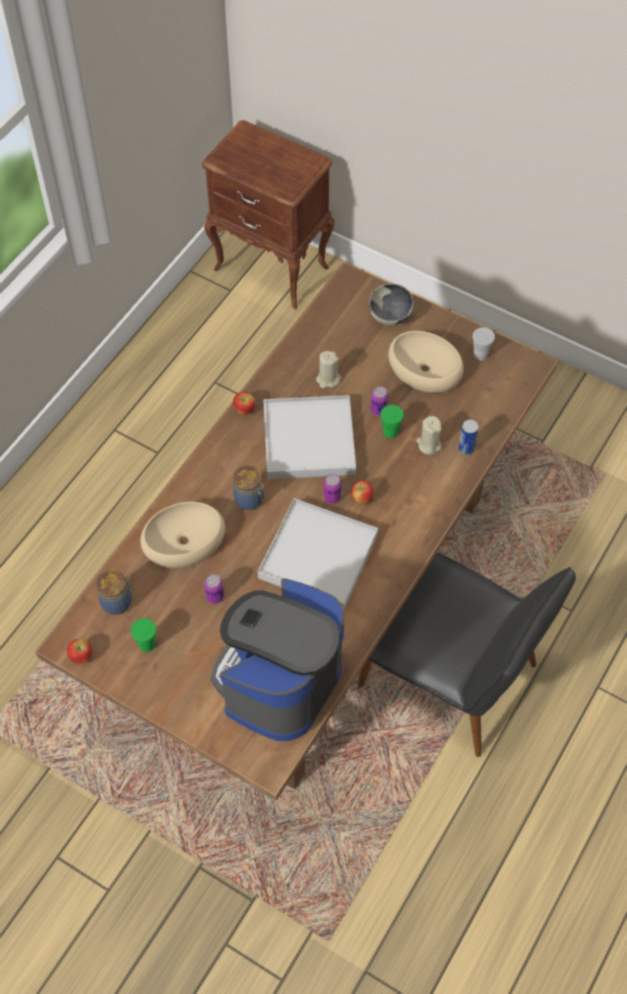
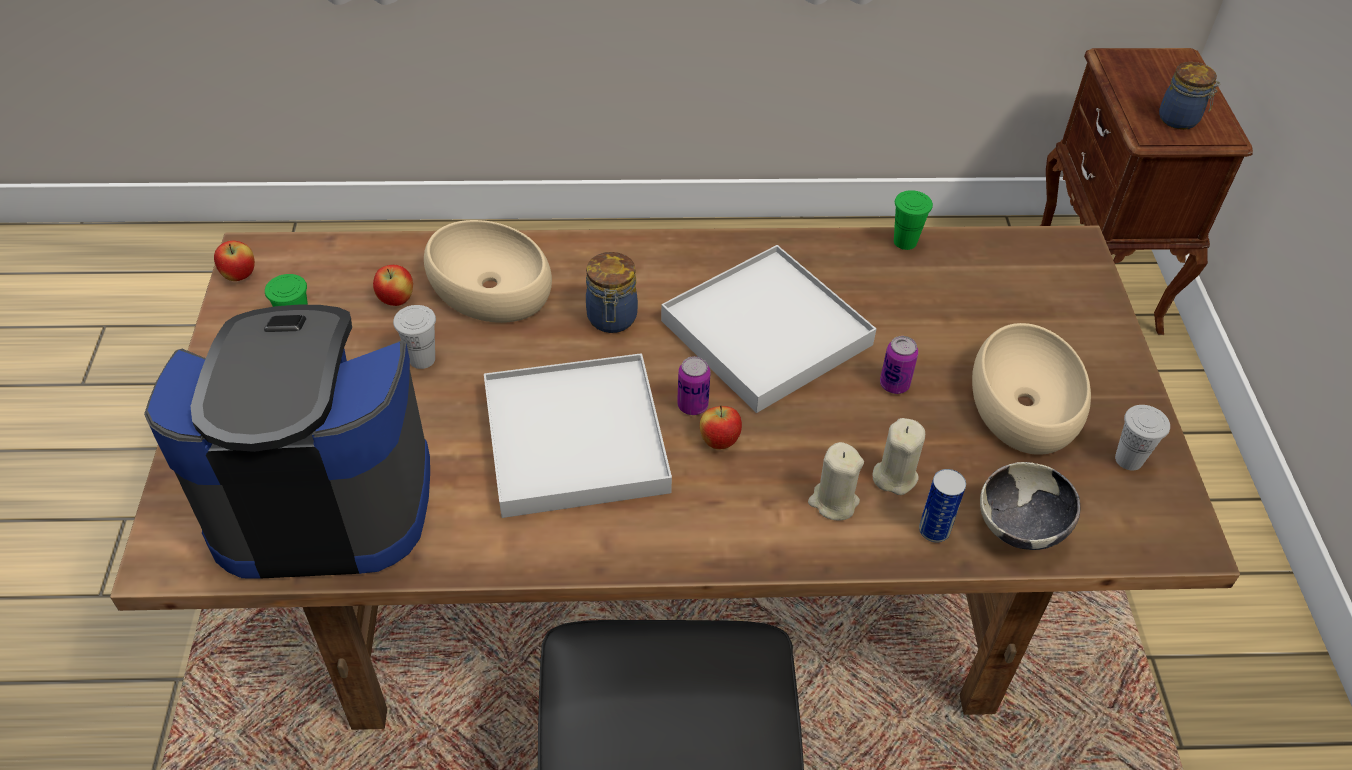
camera: 55 degrees right, 10 degrees down
jar [96,570,134,615] -> jar moved to [1159,62,1221,130]
can [204,574,224,604] -> white cup [393,305,436,369]
apple [233,392,255,415] -> apple moved to [373,265,413,306]
beige candle [316,351,341,388] -> beige candle moved to [808,442,864,521]
bowl [369,284,414,325] -> bowl moved to [980,462,1080,550]
green cup [380,405,404,438] -> green cup moved to [894,190,933,250]

